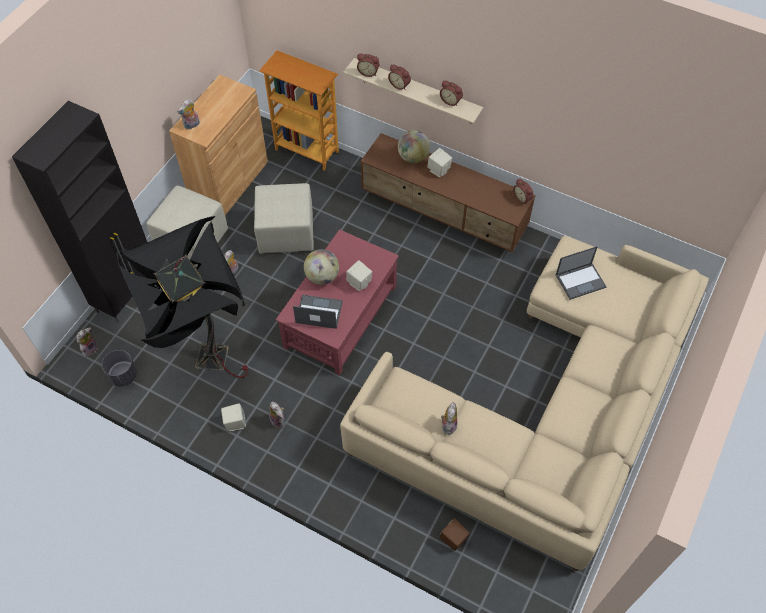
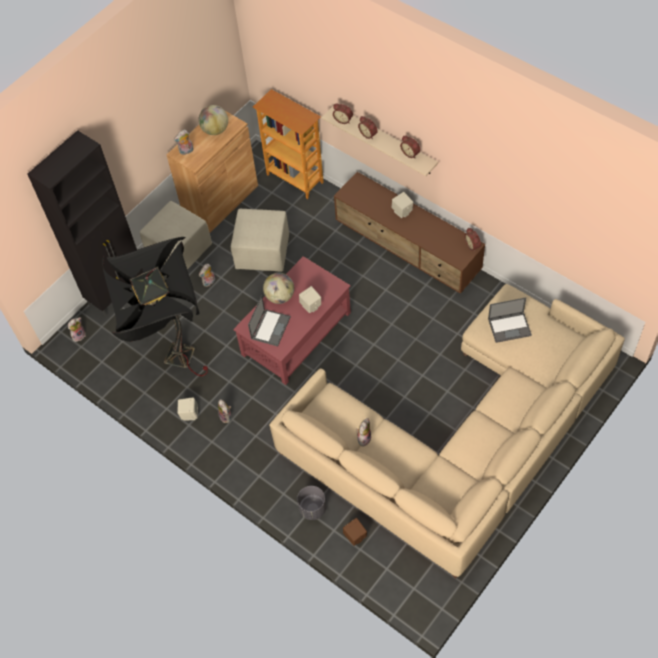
camera: 15 degrees right, 0 degrees up
grey planter [102,350,137,387] -> grey planter moved to [297,486,326,520]
laptop [293,295,343,329] -> laptop turned 90 degrees clockwise [248,295,291,346]
globe [398,130,430,163] -> globe moved to [198,105,228,135]

